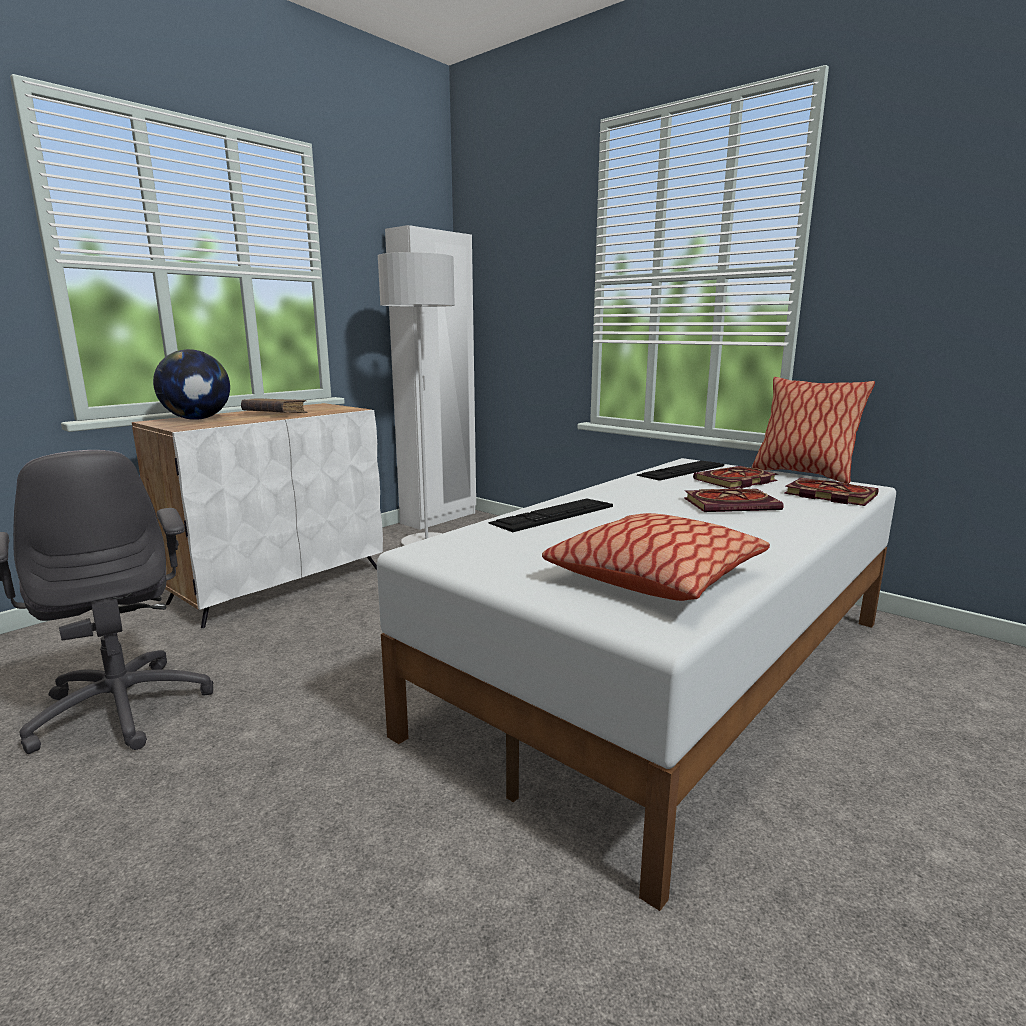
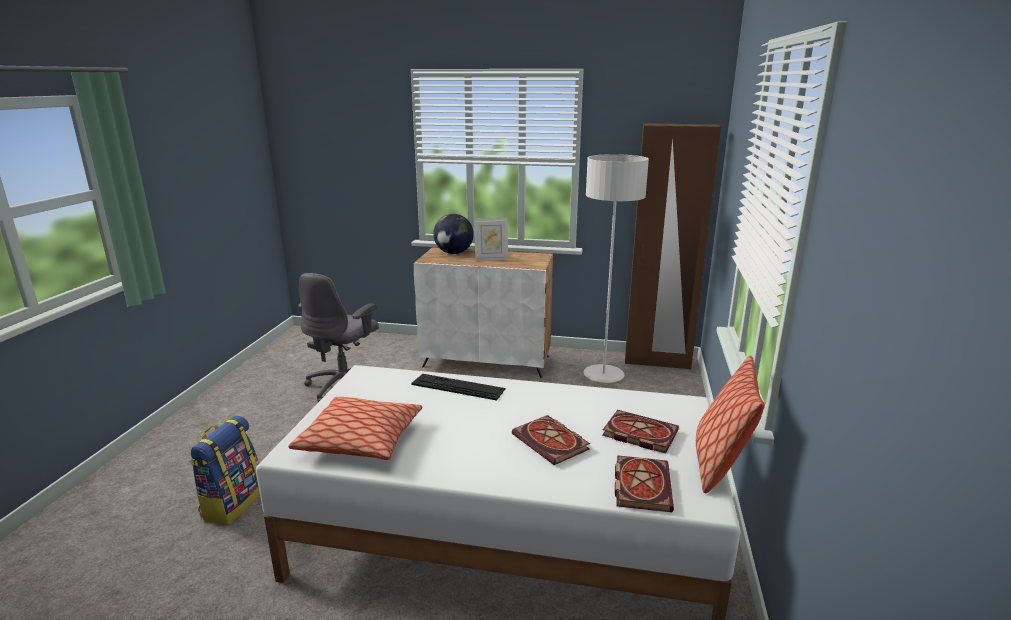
camera: 60 degrees right, 5 degrees up
brown book [241,398,307,413] -> picture frame [474,218,508,261]
white wardrobe [385,225,476,530] -> brown wardrobe [625,123,721,369]
keyboard [637,461,724,481] -> none
none -> backpack [189,416,260,525]

